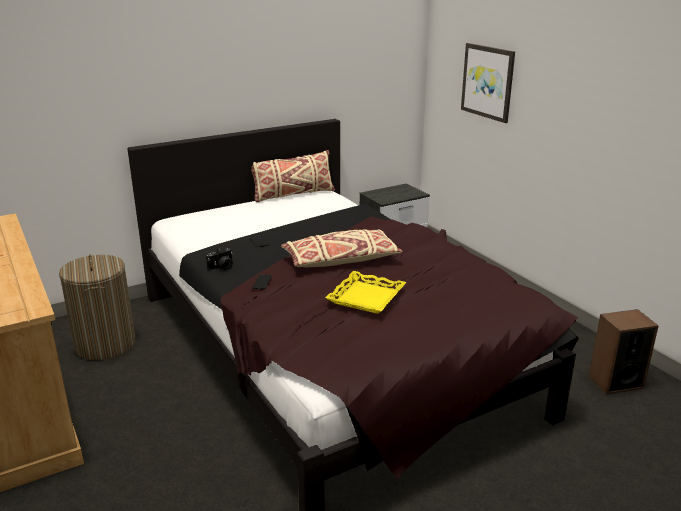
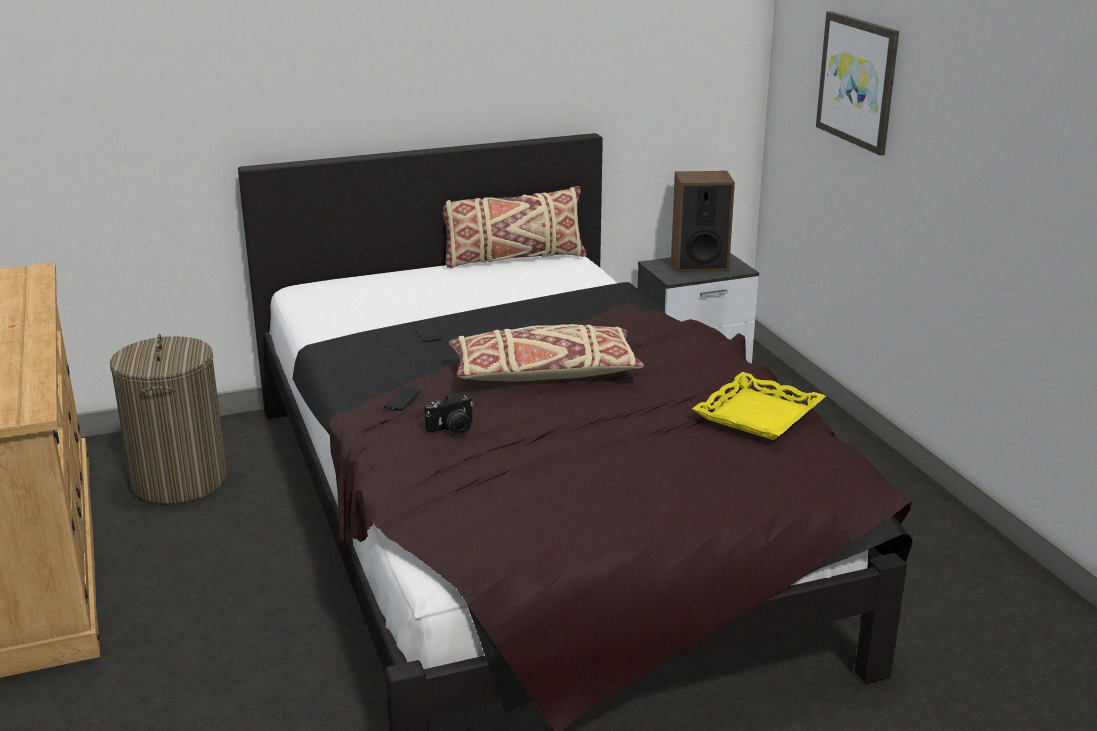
camera: 10 degrees right, 0 degrees up
camera [206,248,233,270] -> camera moved to [425,393,473,435]
yellow tray [325,271,406,314] -> yellow tray moved to [692,372,826,440]
speaker [589,309,659,394] -> speaker moved to [671,171,735,272]

